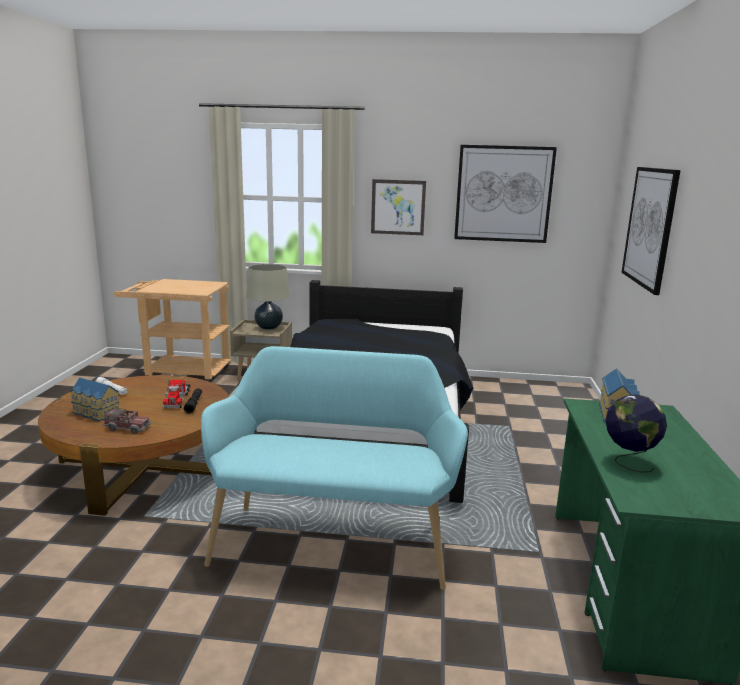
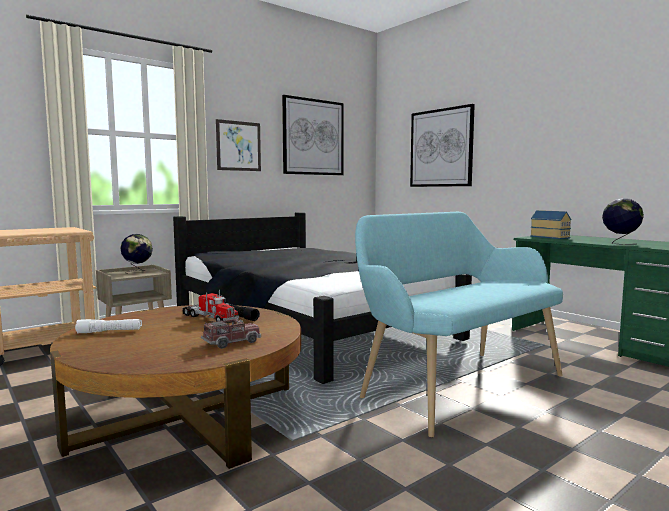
camera: 45 degrees left, 10 degrees down
toy house [70,377,120,421] -> none
beige table lamp [246,264,290,330] -> globe [120,234,153,274]

